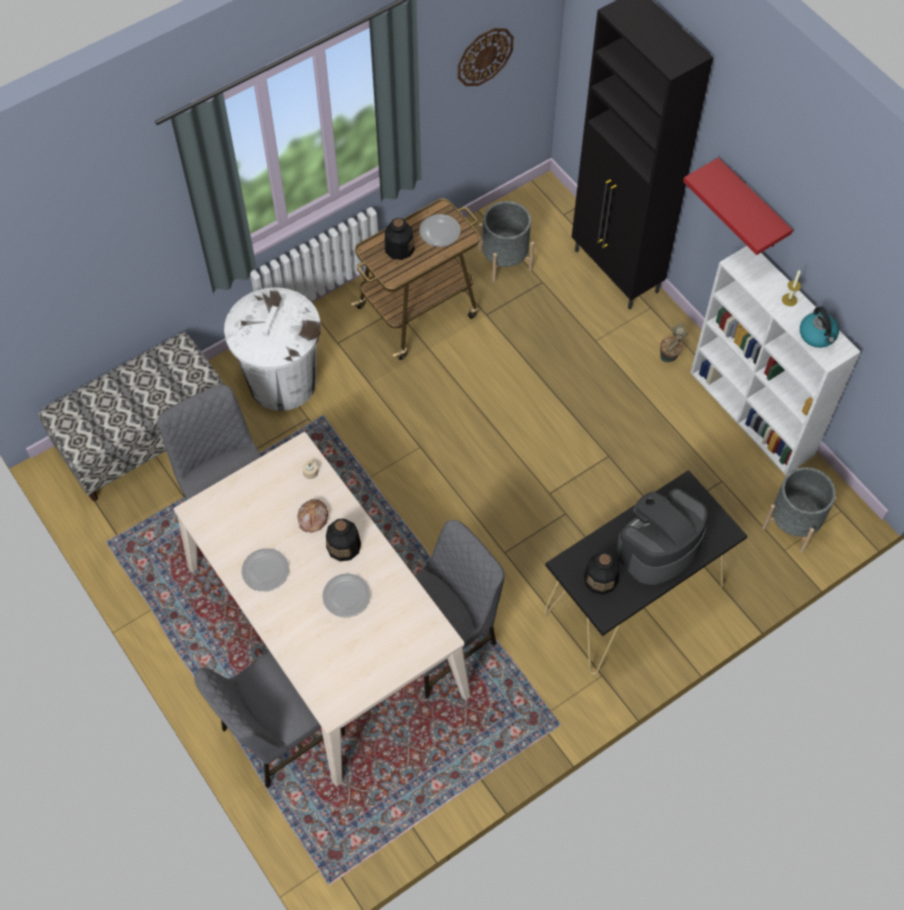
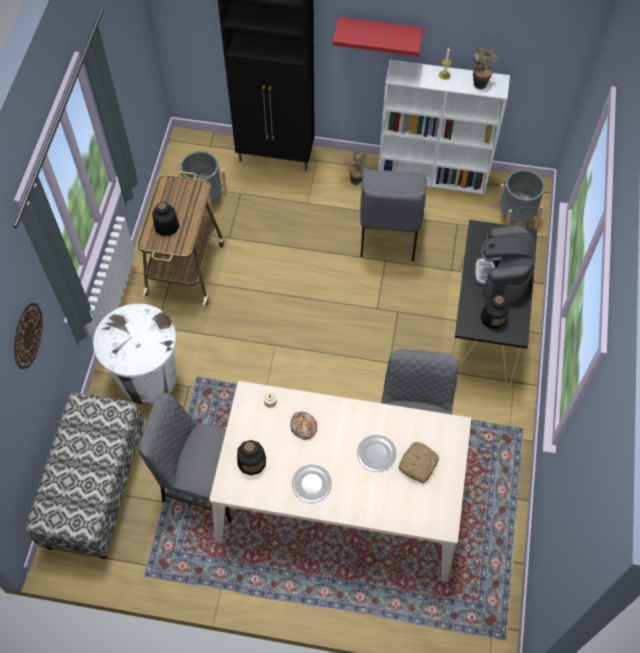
camera: 45 degrees left, 0 degrees up
grey chair [194,651,346,788] -> grey chair moved to [360,169,427,262]
bottle [326,518,361,561] -> bottle moved to [237,440,266,475]
plate [419,214,460,247] -> none
wall clock [458,28,514,86] -> wall clock moved to [14,303,43,369]
kettle [800,307,839,348] -> potted plant [473,48,498,89]
none -> bread [398,442,439,483]

